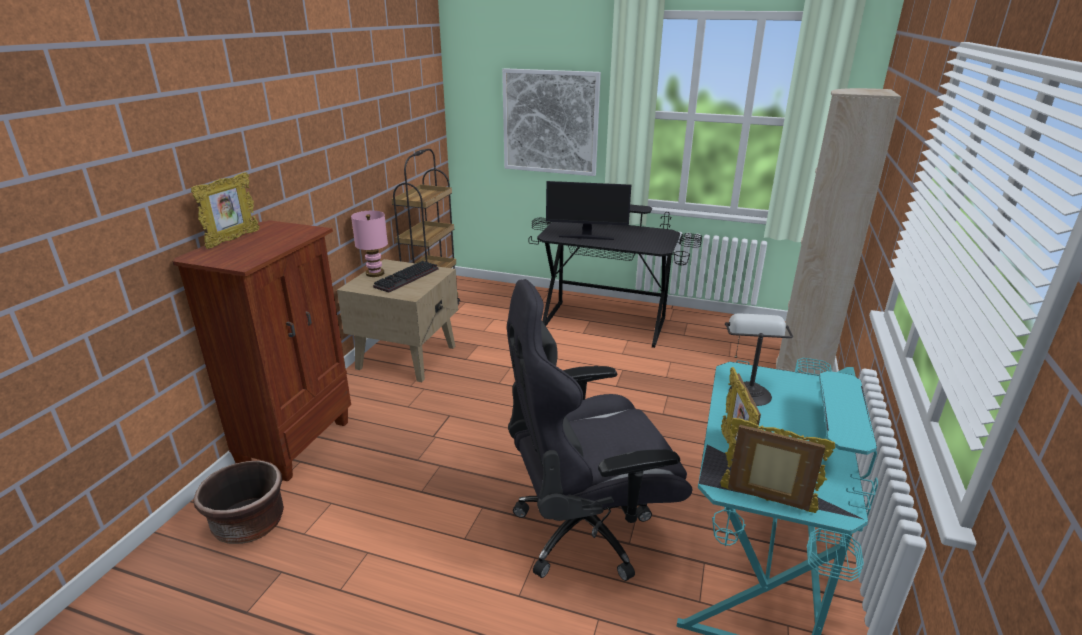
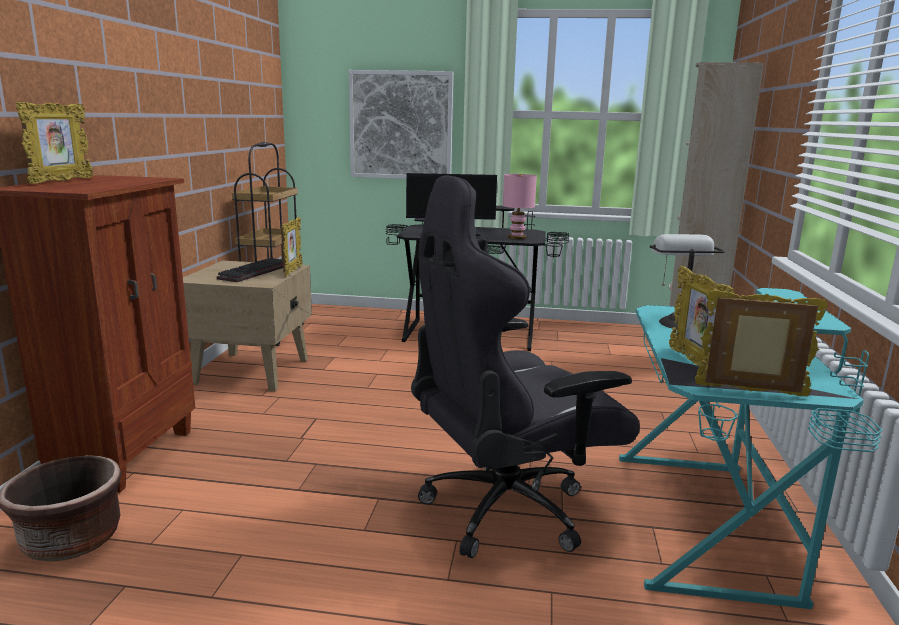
camera: 10 degrees left, 10 degrees down
pink table lamp [351,211,388,277] -> pink table lamp moved to [503,174,537,239]
none -> picture frame [281,217,302,276]

